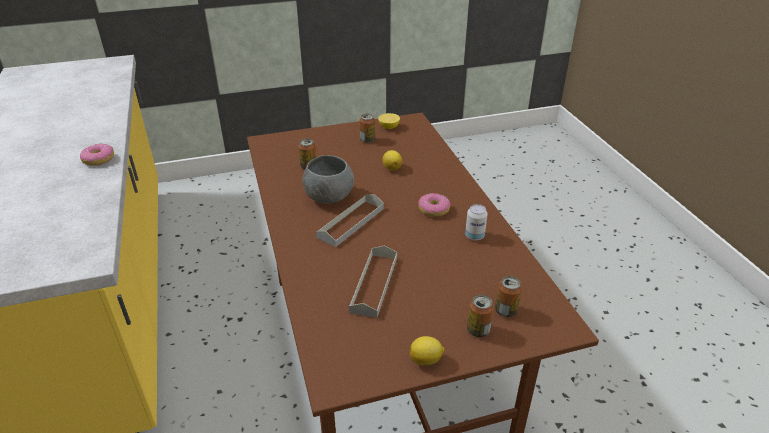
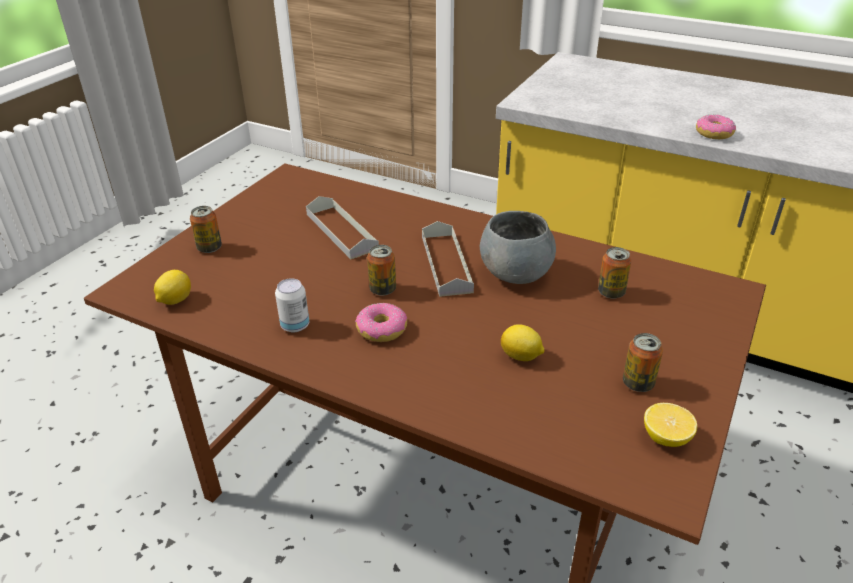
camera: 135 degrees right, 0 degrees up
lemon [410,336,444,365] -> lemon moved to [154,270,191,305]
can [495,276,522,317] -> can moved to [367,245,396,296]

